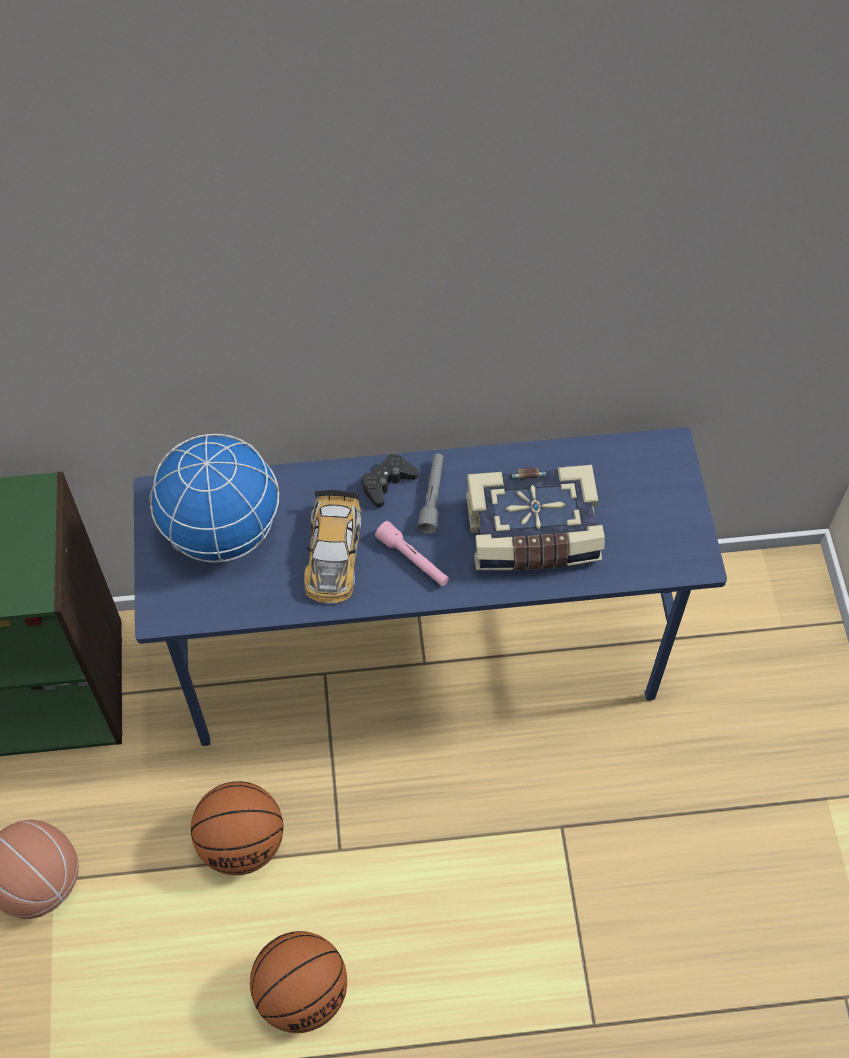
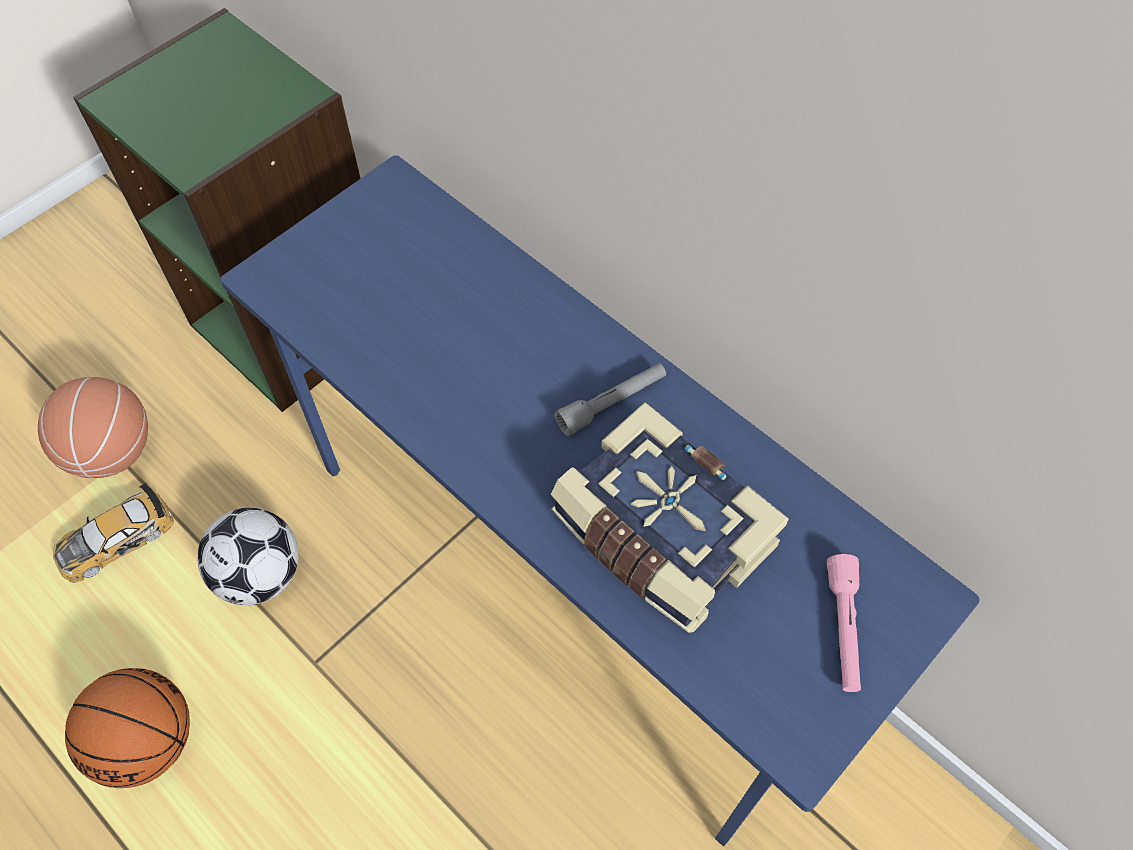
camera: 50 degrees right, 0 degrees up
globe [149,434,279,563] -> none
basketball [191,781,283,875] -> football [197,508,299,605]
toy car [304,490,361,603] -> toy car moved to [53,483,174,583]
black game controller [361,454,418,508] -> none
pink flashlight [375,521,449,586] -> pink flashlight moved to [827,554,861,692]

